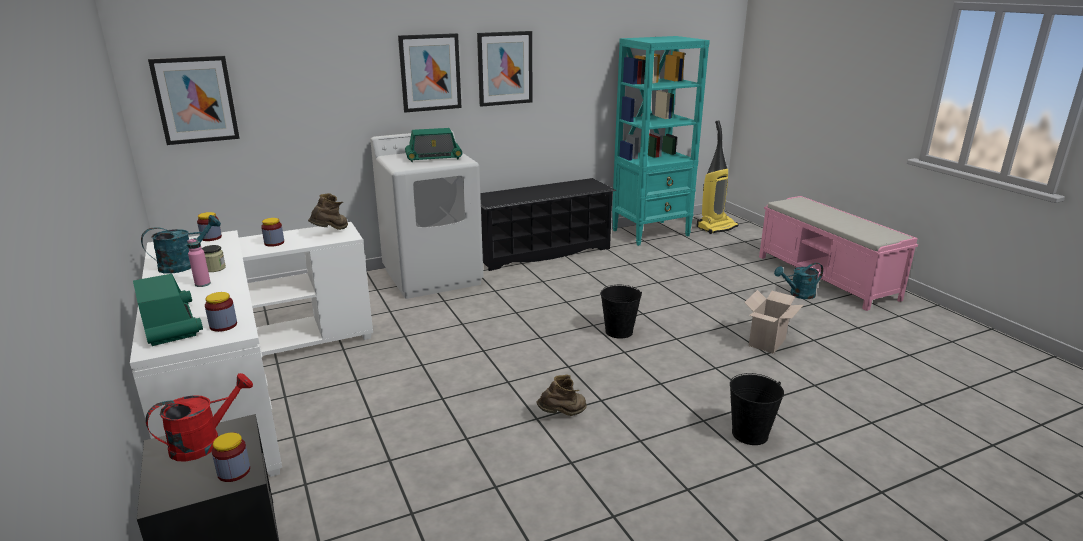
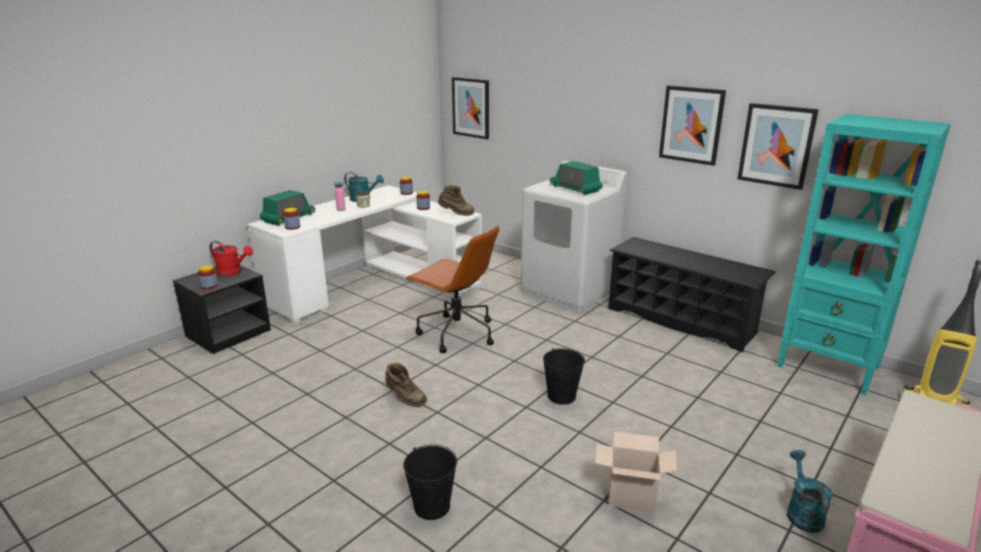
camera: 65 degrees right, 0 degrees up
picture [398,33,462,112] -> picture moved to [737,103,819,190]
turquoise watering can [774,263,823,299] -> turquoise watering can turned 45 degrees clockwise [787,450,832,533]
none -> brown office chair [405,225,499,353]

